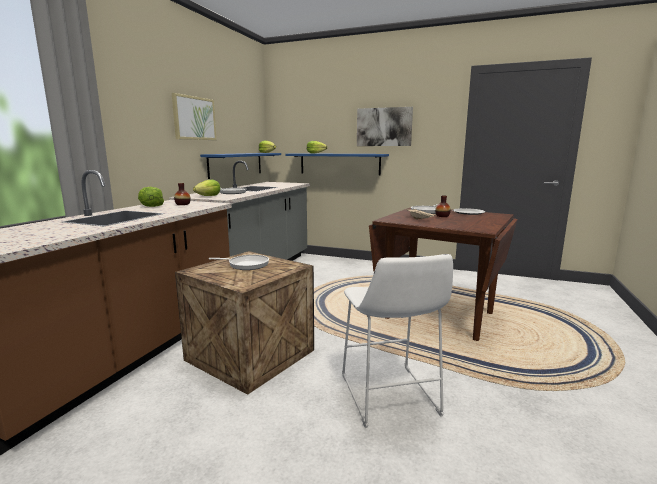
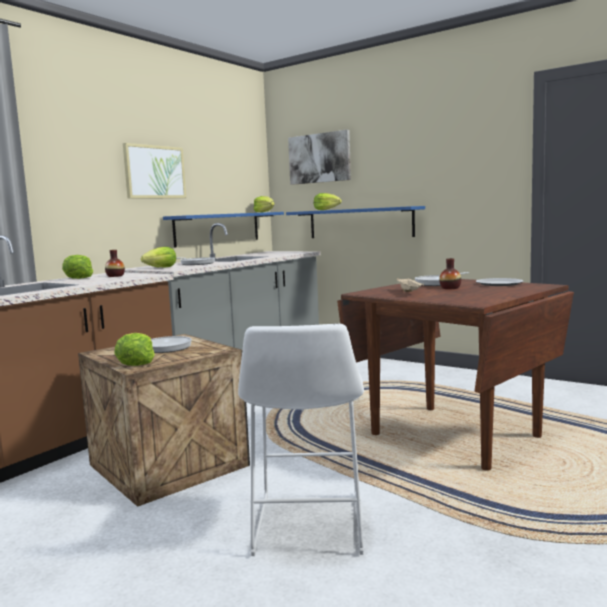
camera: 15 degrees right, 5 degrees down
picture [357,107,413,146] -> picture moved to [288,129,351,185]
none -> lettuce [114,333,155,366]

